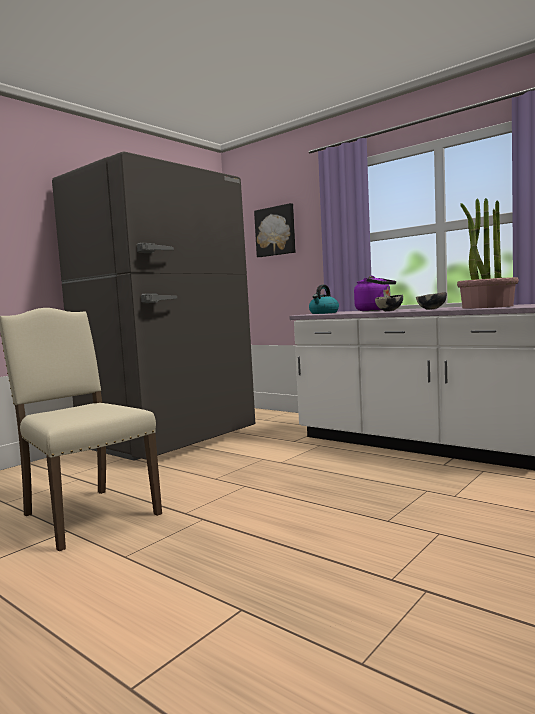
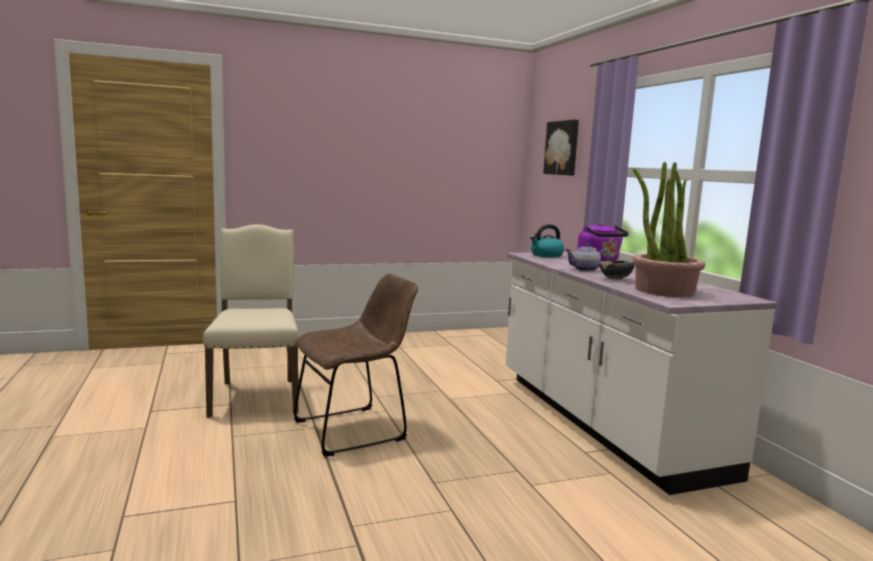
camera: 30 degrees right, 5 degrees up
grey fridge [52,151,255,461] -> none
bowl [375,295,403,311] -> teapot [565,243,609,272]
none -> brown chair [294,274,418,456]

